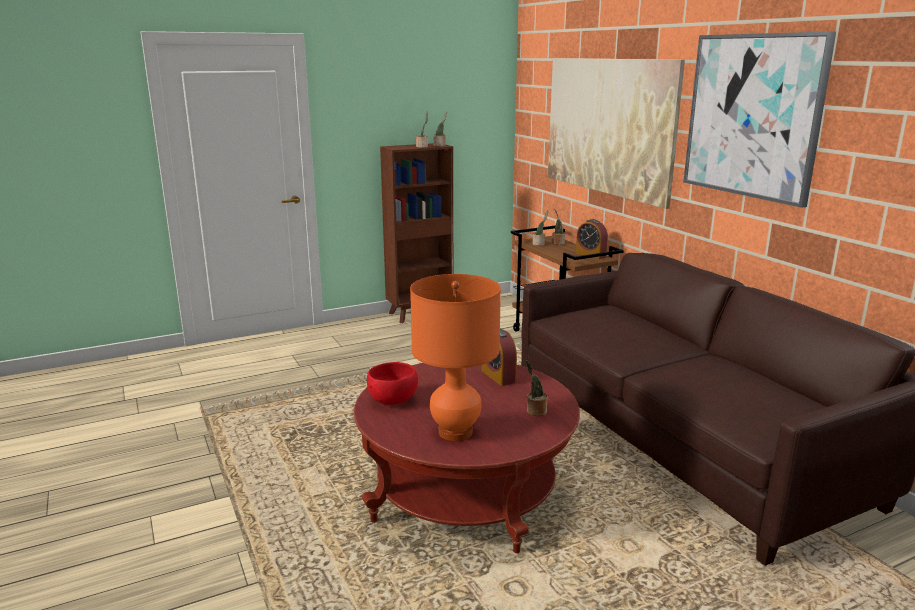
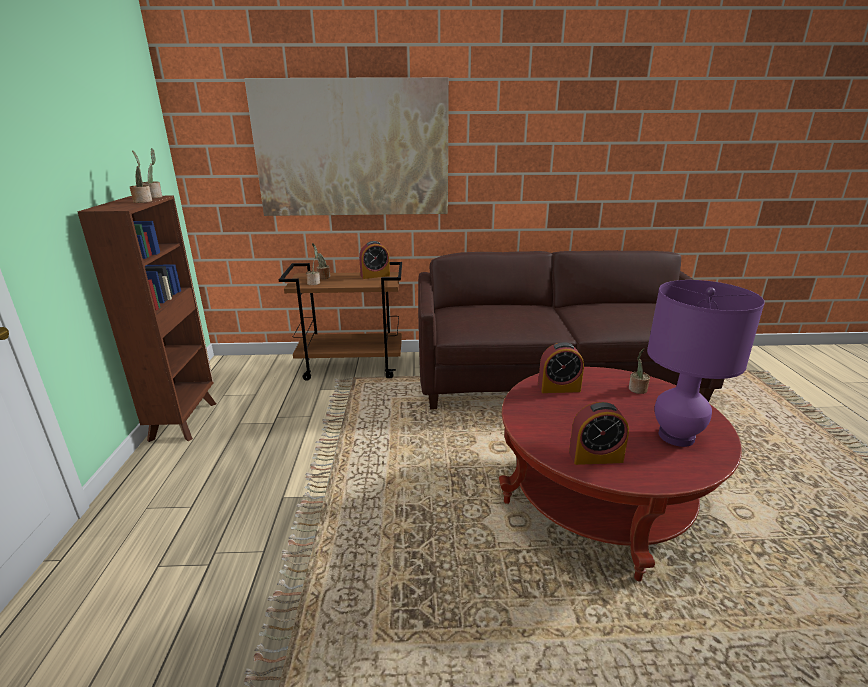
camera: 65 degrees left, 5 degrees up
red bowl [367,362,418,405] -> alarm clock [569,402,629,465]
orange table lamp [410,274,501,441] -> purple table lamp [647,280,765,447]
picture [683,31,836,208] -> none

